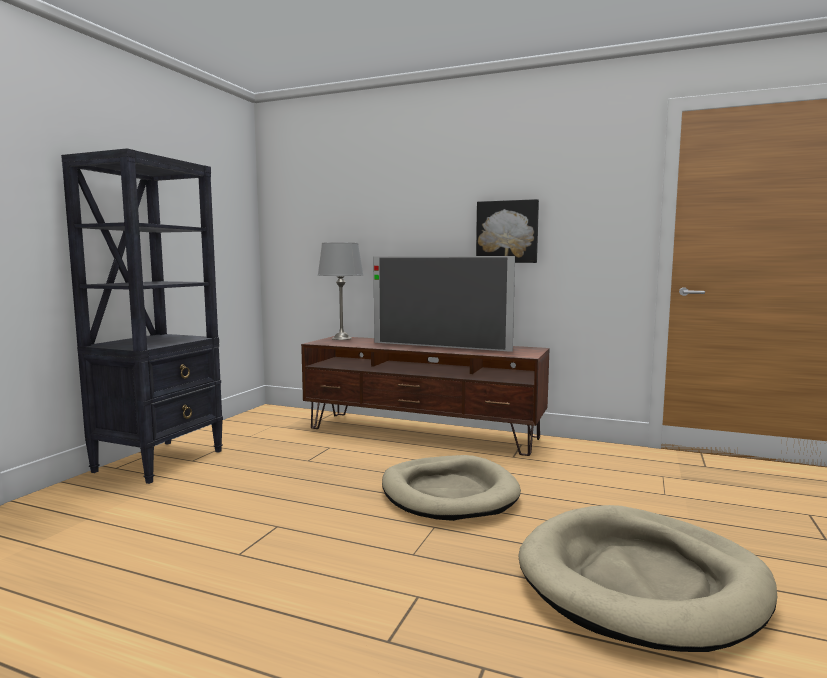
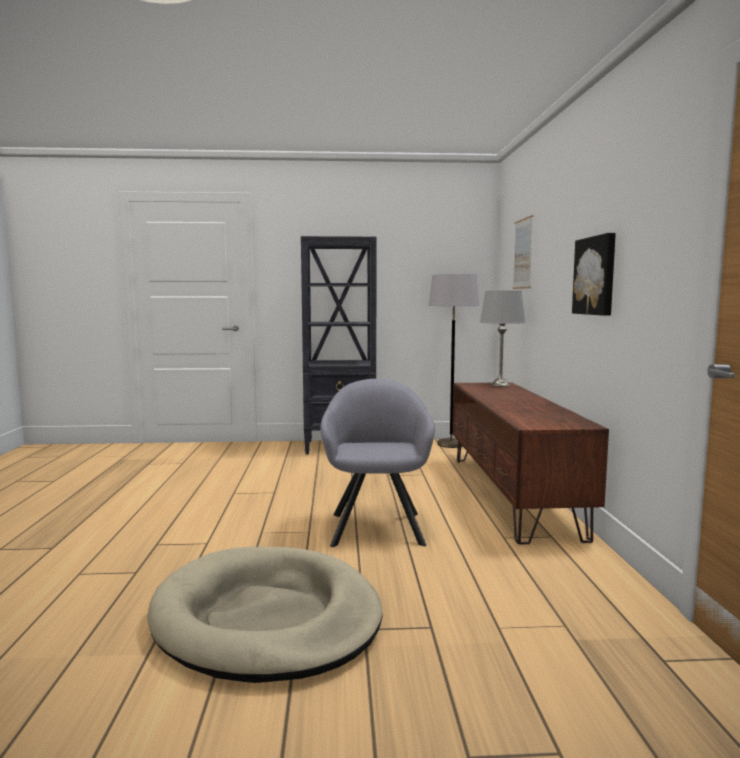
camera: 65 degrees right, 0 degrees up
television [373,256,515,352] -> none
beige dog bed [382,455,521,521] -> grey armchair [320,379,435,547]
none -> grey floor lamp [429,274,479,448]
none -> picture [512,215,533,289]

